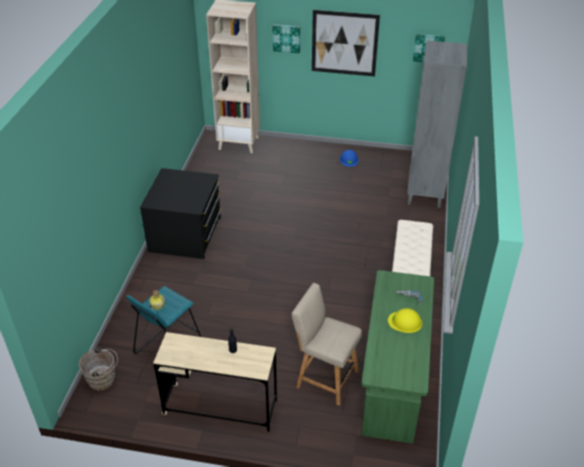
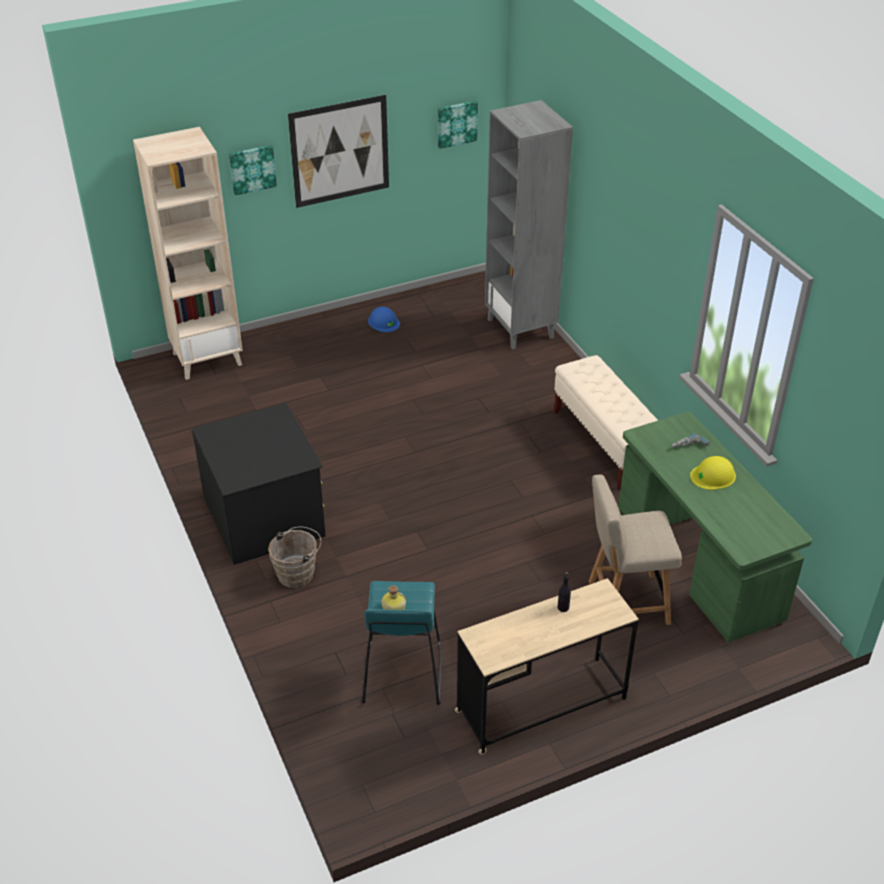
camera: 35 degrees left, 0 degrees up
brown bucket [79,347,118,391] -> brown bucket moved to [268,527,321,588]

